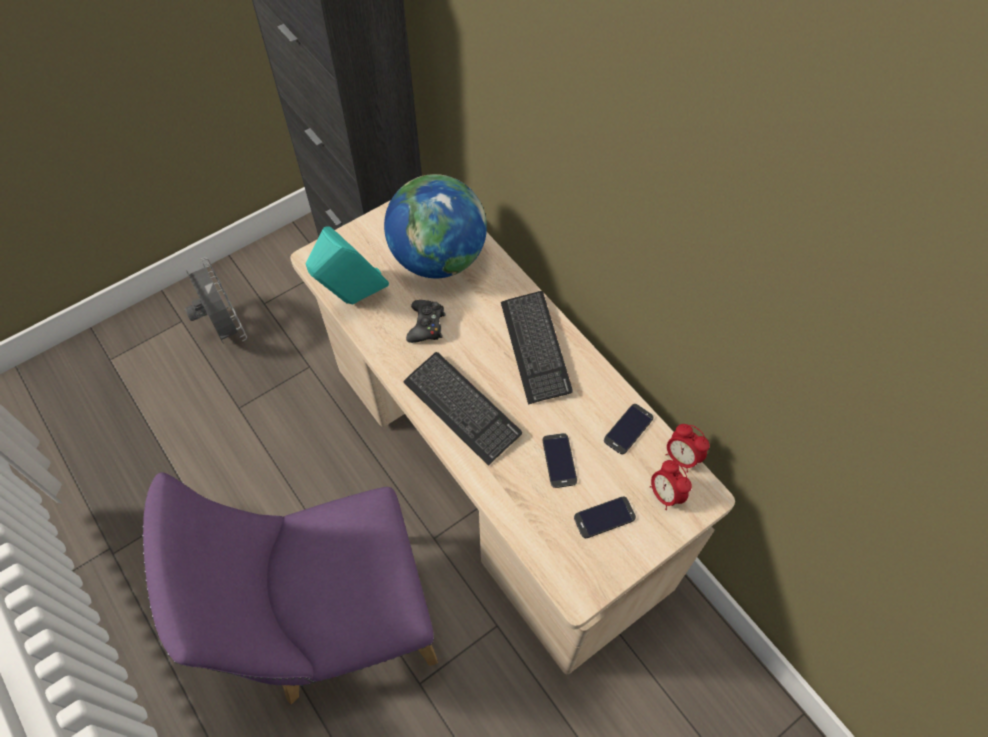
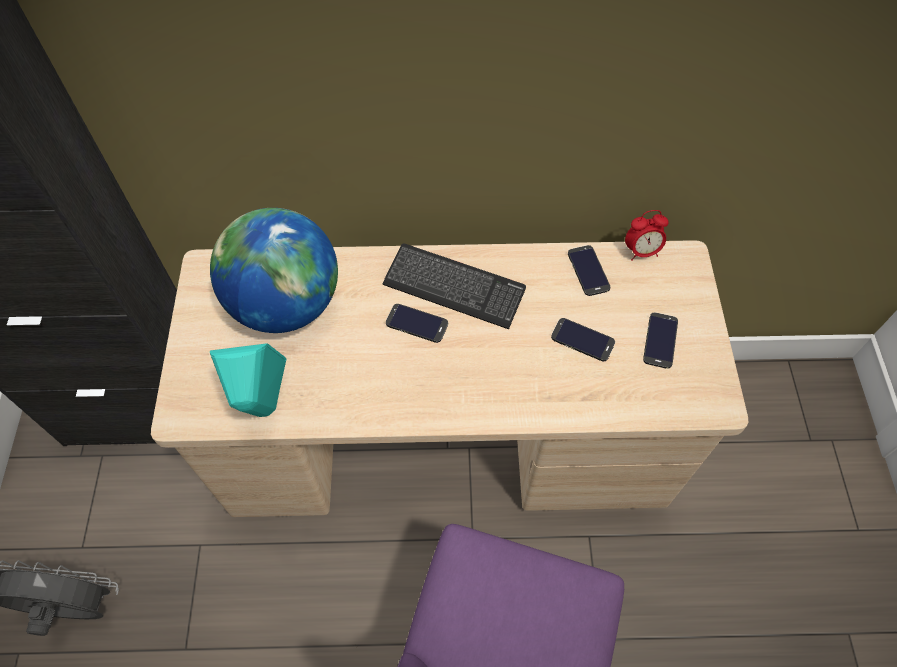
camera: 55 degrees left, 0 degrees up
keyboard [403,352,522,466] -> none
black game controller [406,300,446,343] -> none
alarm clock [650,460,692,510] -> none
none -> phone [386,304,448,343]

